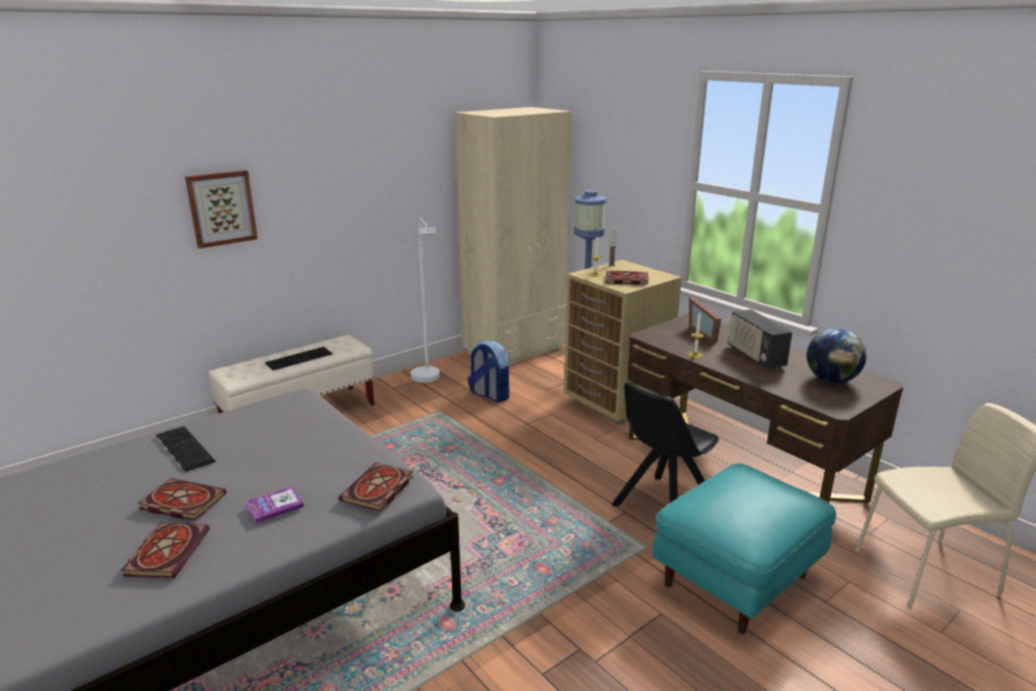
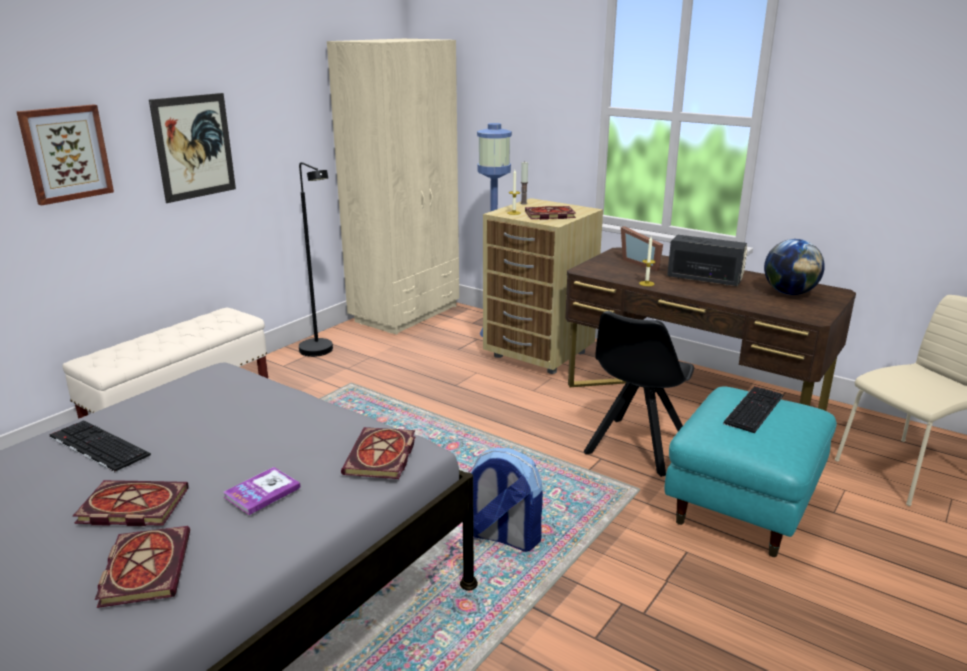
camera: 15 degrees left, 0 degrees up
keyboard [265,347,333,371] -> keyboard moved to [724,386,783,433]
white floor lamp [411,217,440,383] -> black floor lamp [299,162,333,357]
backpack [467,340,509,402] -> backpack moved to [469,448,543,552]
radio [728,309,792,369] -> radio turned 150 degrees clockwise [667,235,747,286]
none -> picture [149,93,236,203]

